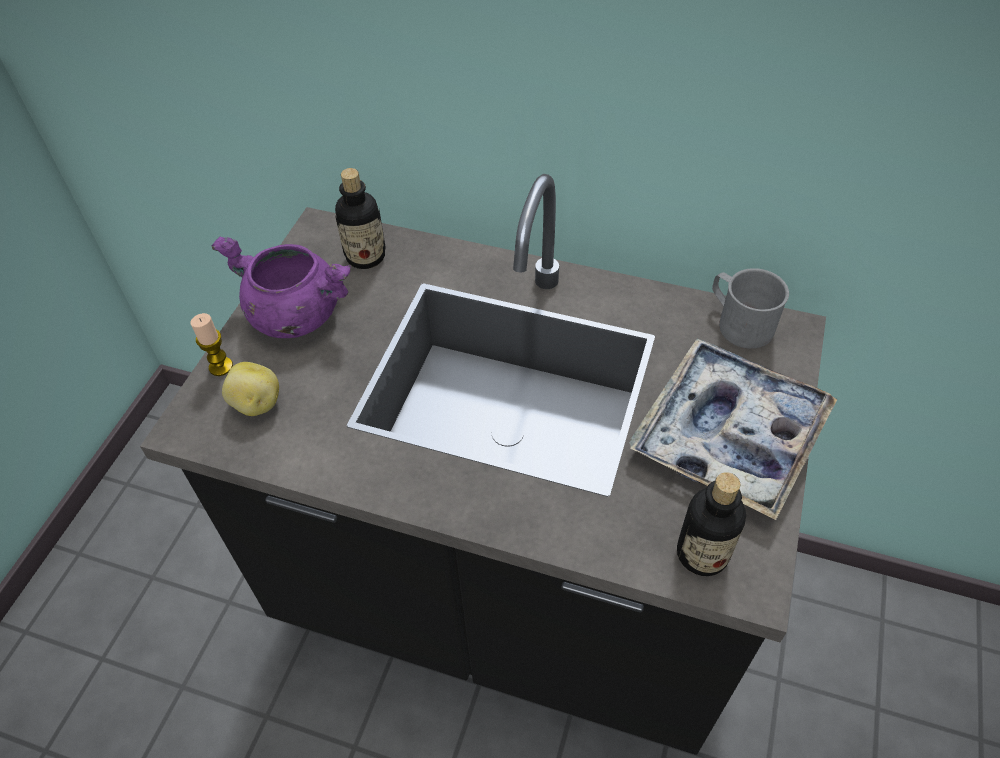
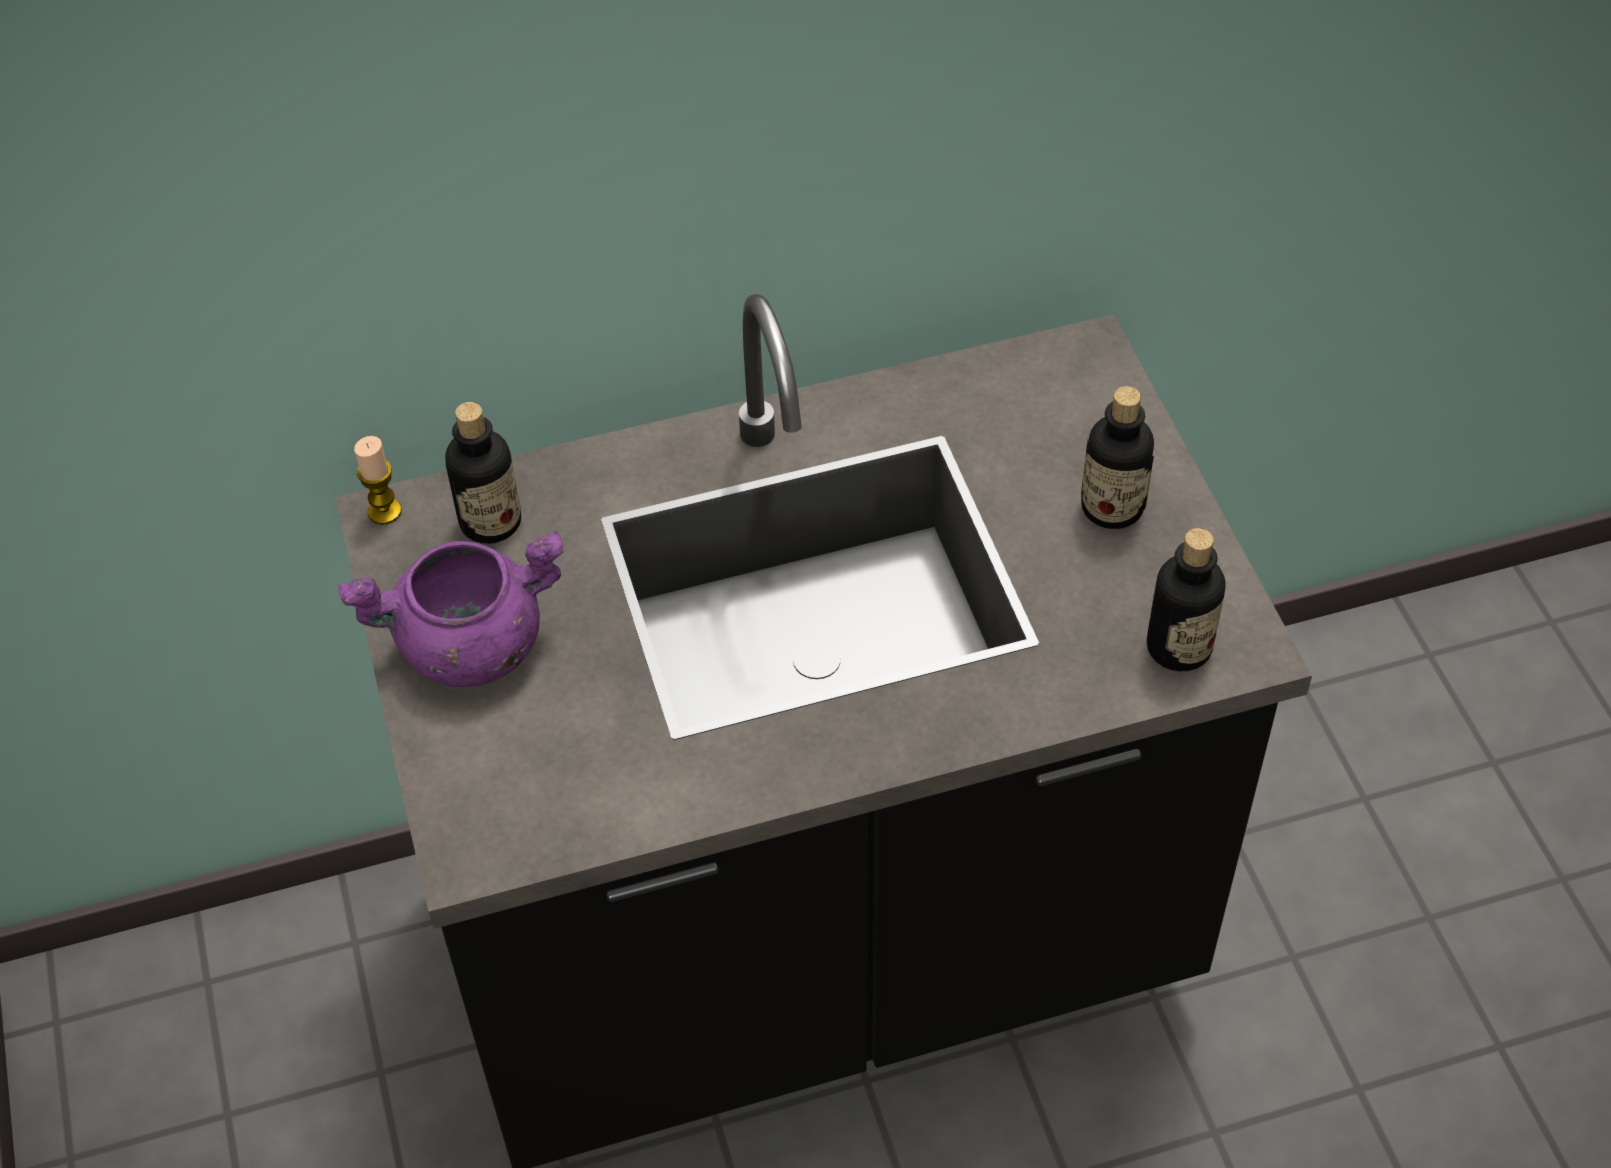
camera: 35 degrees left, 0 degrees up
candle [191,313,233,376] -> candle moved to [354,436,402,525]
potato [222,362,279,416] -> none
tray [629,338,837,520] -> bottle [1081,386,1154,529]
grey mug [712,268,789,349] -> none

